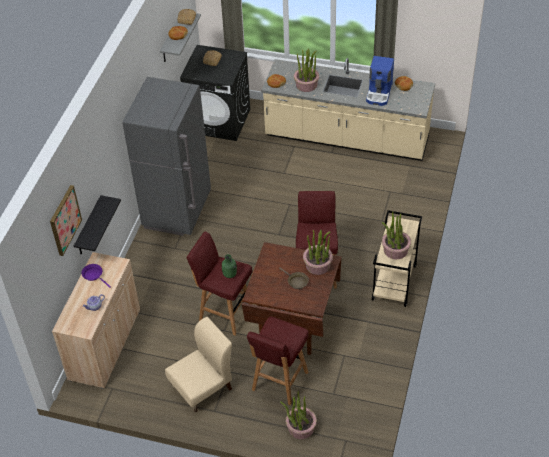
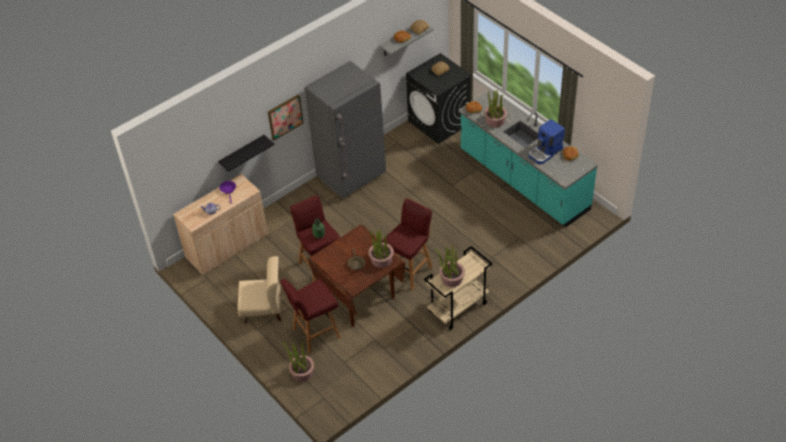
camera: 35 degrees right, 0 degrees up
picture [50,185,82,256] -> picture moved to [268,94,304,140]
beige counter [262,58,435,161] -> turquoise counter [458,90,598,227]

